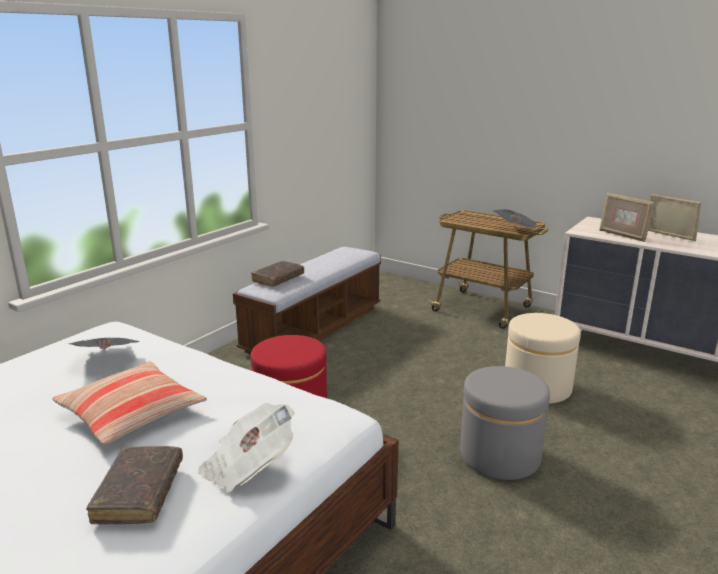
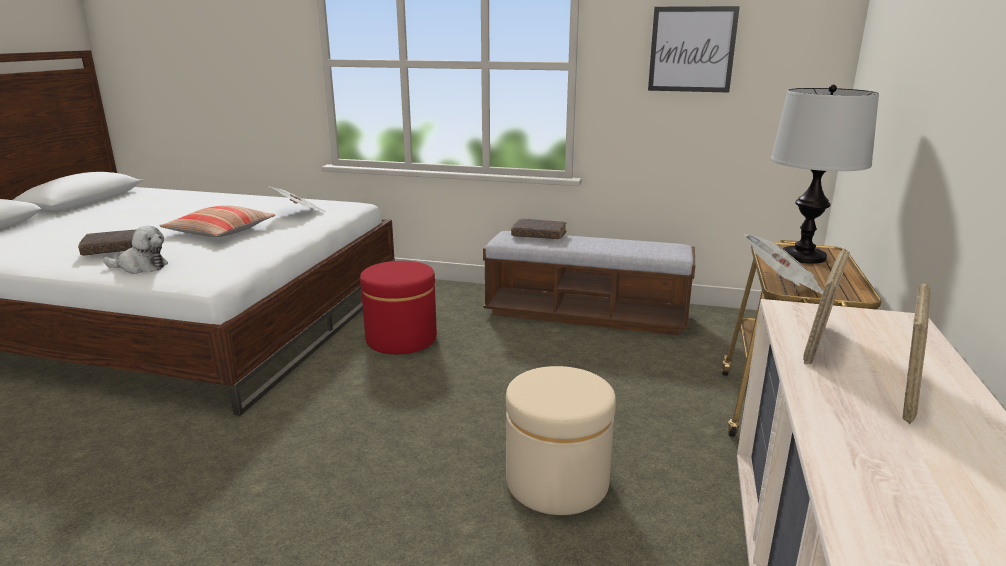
camera: 70 degrees right, 0 degrees up
newspaper [198,403,295,492] -> plush toy [103,226,168,274]
grey ottoman [460,366,550,480] -> none
none -> picture [648,6,740,93]
none -> table lamp [771,85,879,264]

